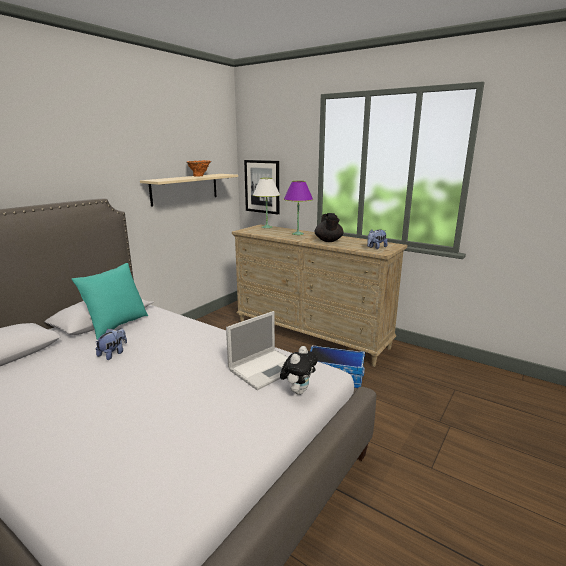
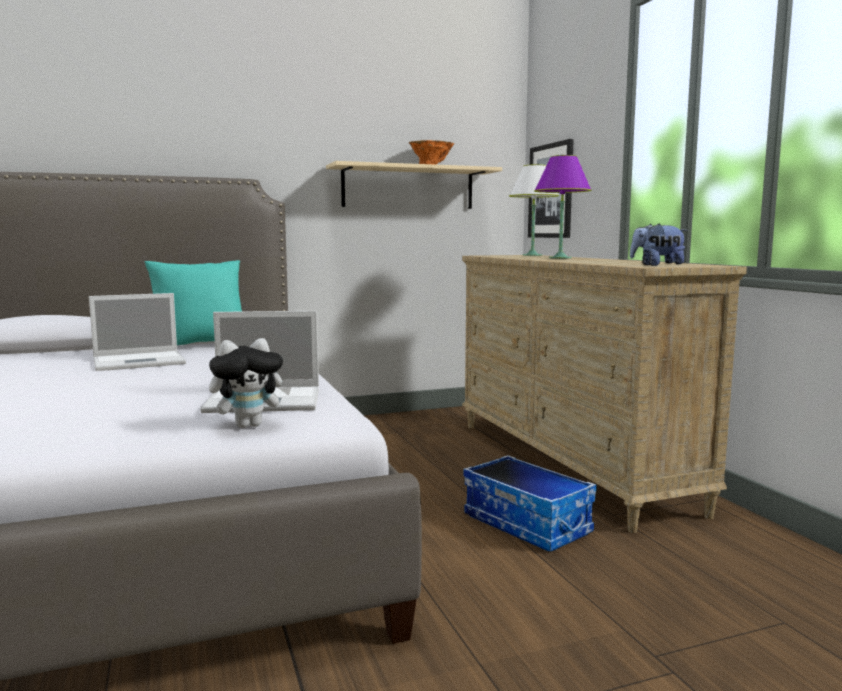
camera: 35 degrees right, 10 degrees down
plush toy [96,328,127,360] -> laptop [89,293,186,371]
black teapot [315,213,344,242] -> none

